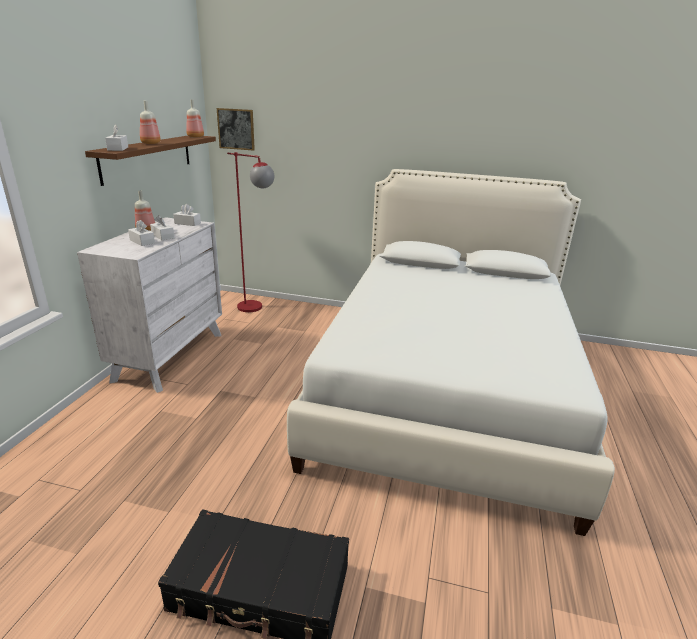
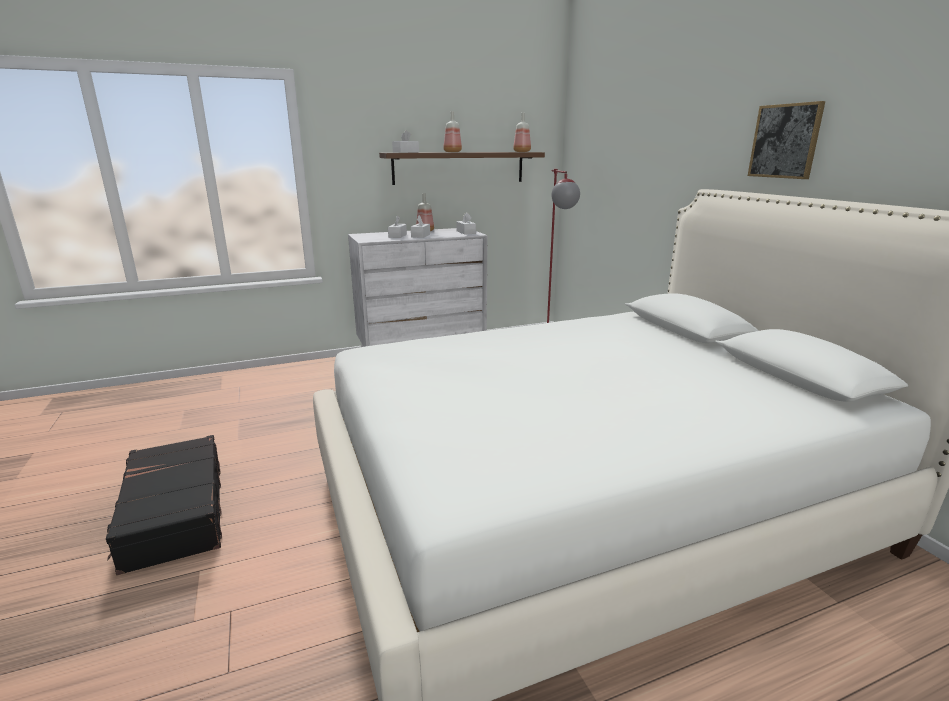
camera: 55 degrees right, 5 degrees down
picture [217,108,255,151] -> picture moved to [748,101,825,179]

